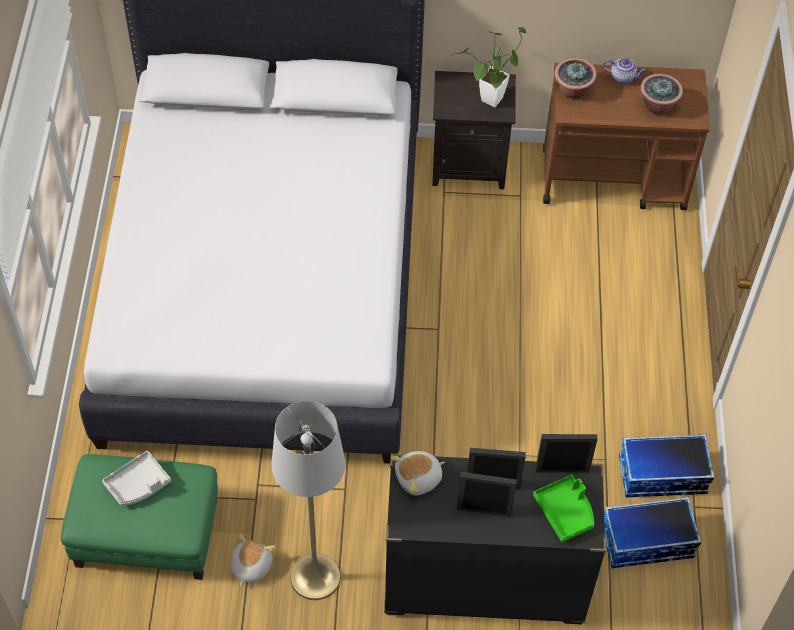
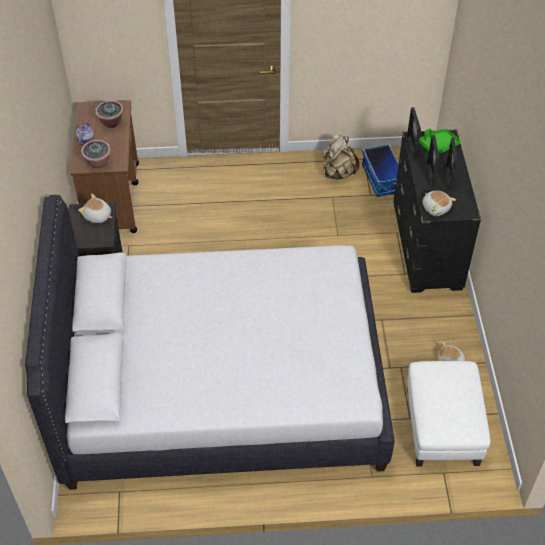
camera: 95 degrees left, 5 degrees down
green ottoman [61,454,218,580] -> white ottoman [407,361,490,467]
grey tray [102,451,171,506] -> none
grey floor lamp [271,401,345,600] -> none
potted plant [450,27,527,107] -> plush toy [78,194,112,223]
storage box [619,434,715,497] -> beige backpack [323,135,360,179]

